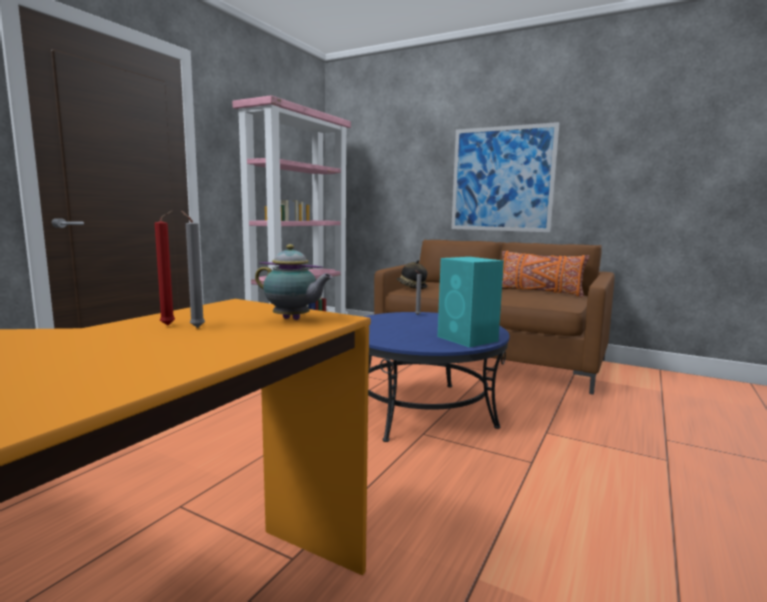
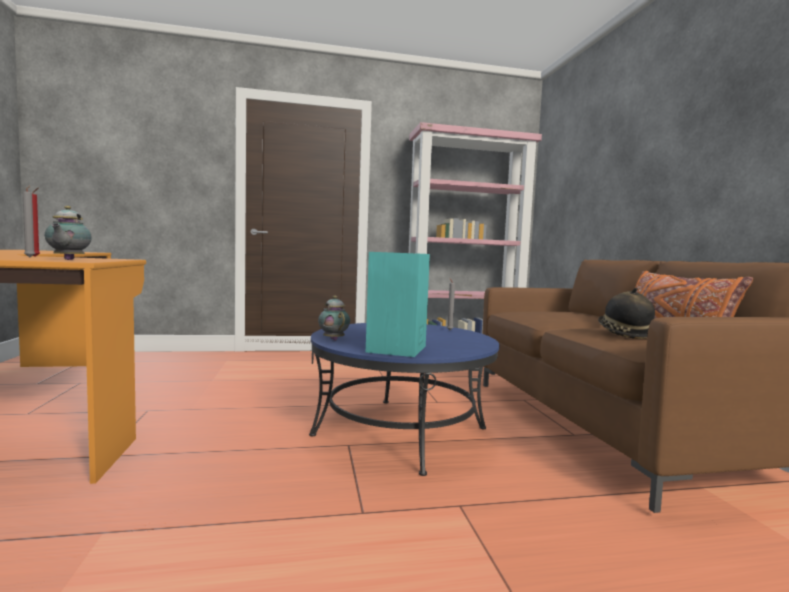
camera: 50 degrees right, 5 degrees down
hat [397,260,428,289] -> hat moved to [598,288,655,339]
picture [451,122,559,232] -> none
none -> teapot [318,296,350,341]

